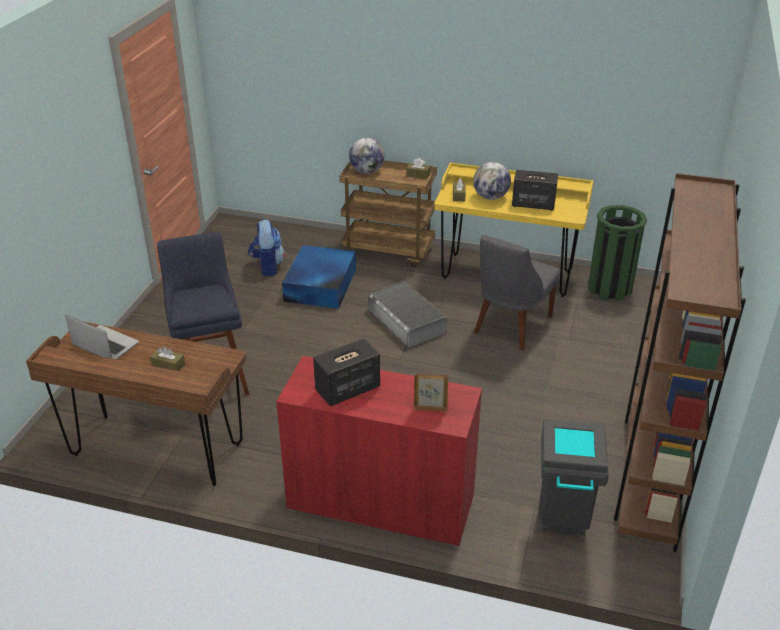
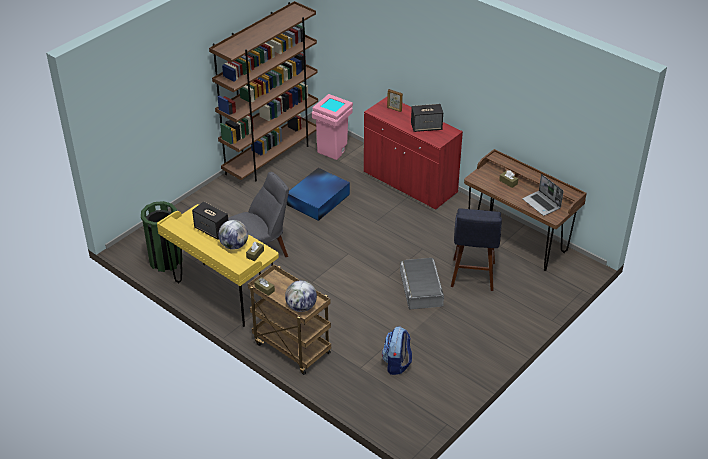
camera: 155 degrees left, 5 degrees up
blue storage box [282,245,356,308] -> blue storage box moved to [287,168,350,221]
grey storage box [368,281,447,348] -> grey storage box moved to [400,258,444,309]
grey trash can [539,419,609,535] -> pink trash can [312,94,353,160]

